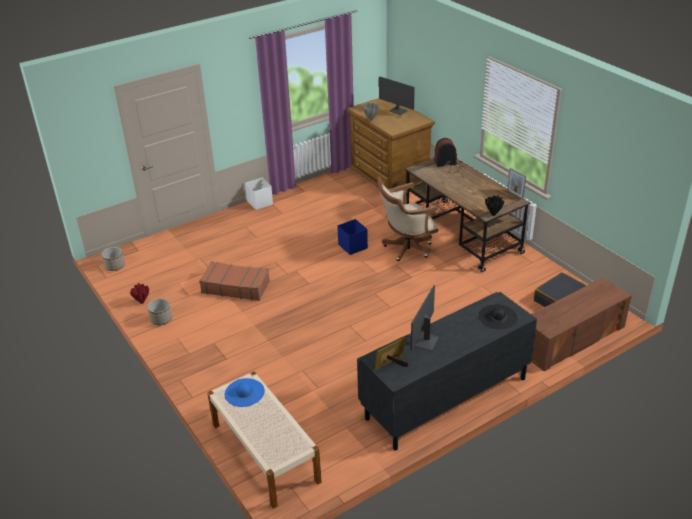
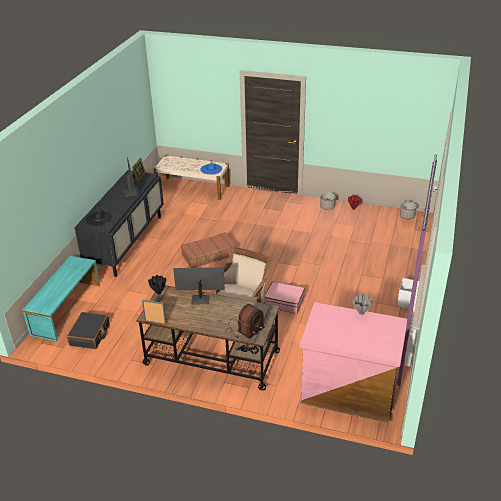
camera: 140 degrees right, 0 degrees up
brown suitcase [199,261,270,301] -> brown suitcase moved to [181,232,236,268]
blue storage box [337,219,368,255] -> pink suitcase [265,282,305,313]
brown dresser [347,98,435,189] -> pink dresser [299,302,407,423]
monitor [379,76,415,115] -> monitor moved to [173,268,225,304]
brown bench [531,278,632,372] -> turquoise bench [22,256,100,342]

